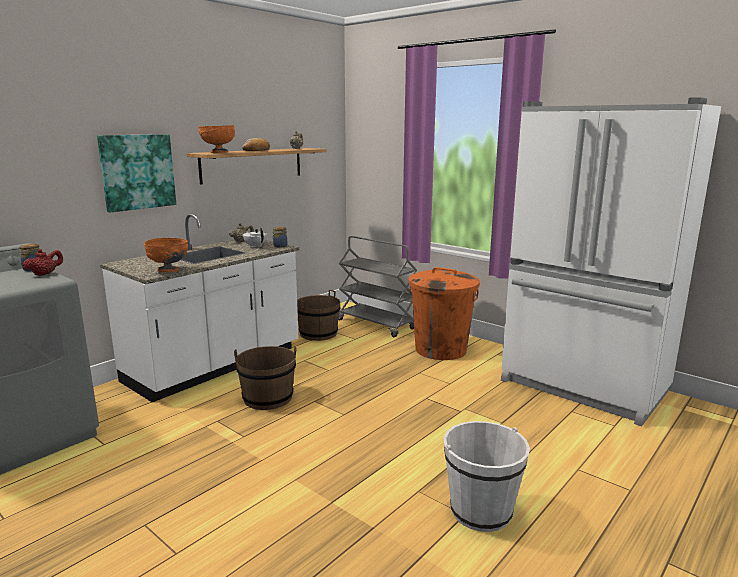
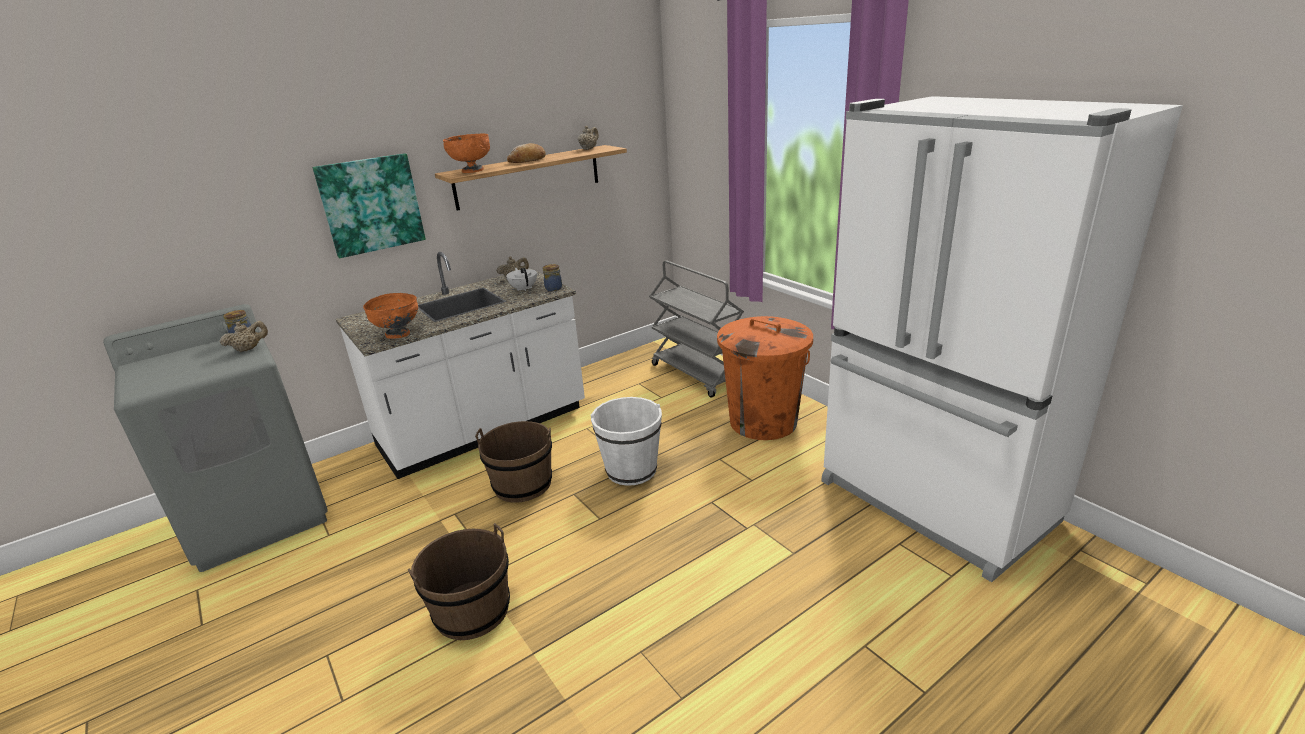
camera: 15 degrees right, 10 degrees up
red teapot [23,249,63,276] -> beige teapot [219,321,268,352]
brown bucket [297,290,341,341] -> brown bucket moved to [408,523,510,640]
white bucket [443,421,530,532] -> white bucket moved to [591,397,662,486]

